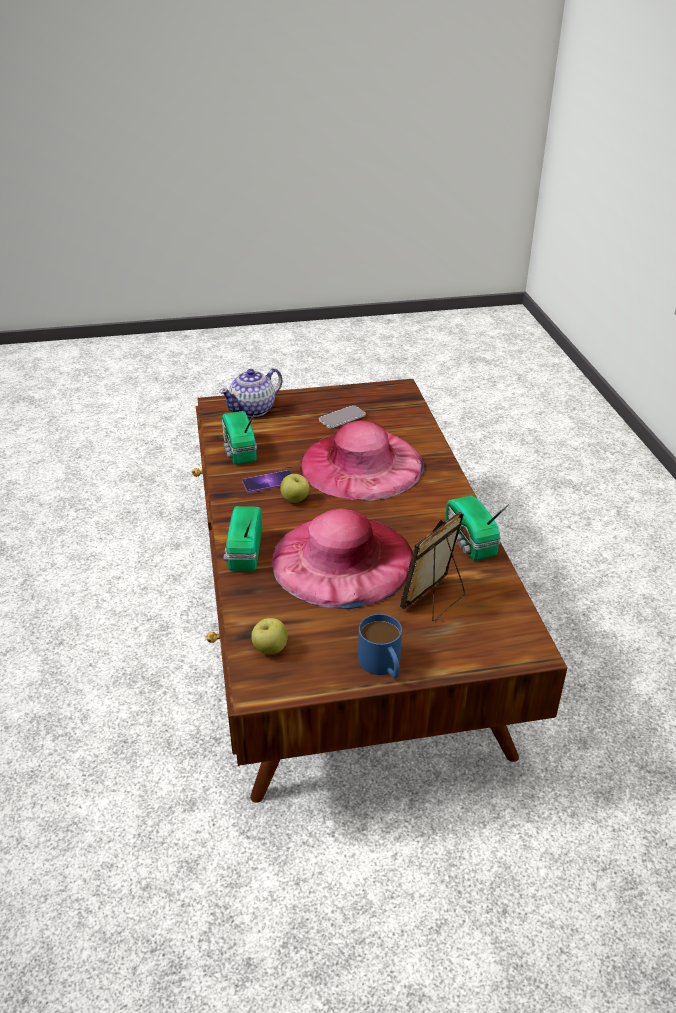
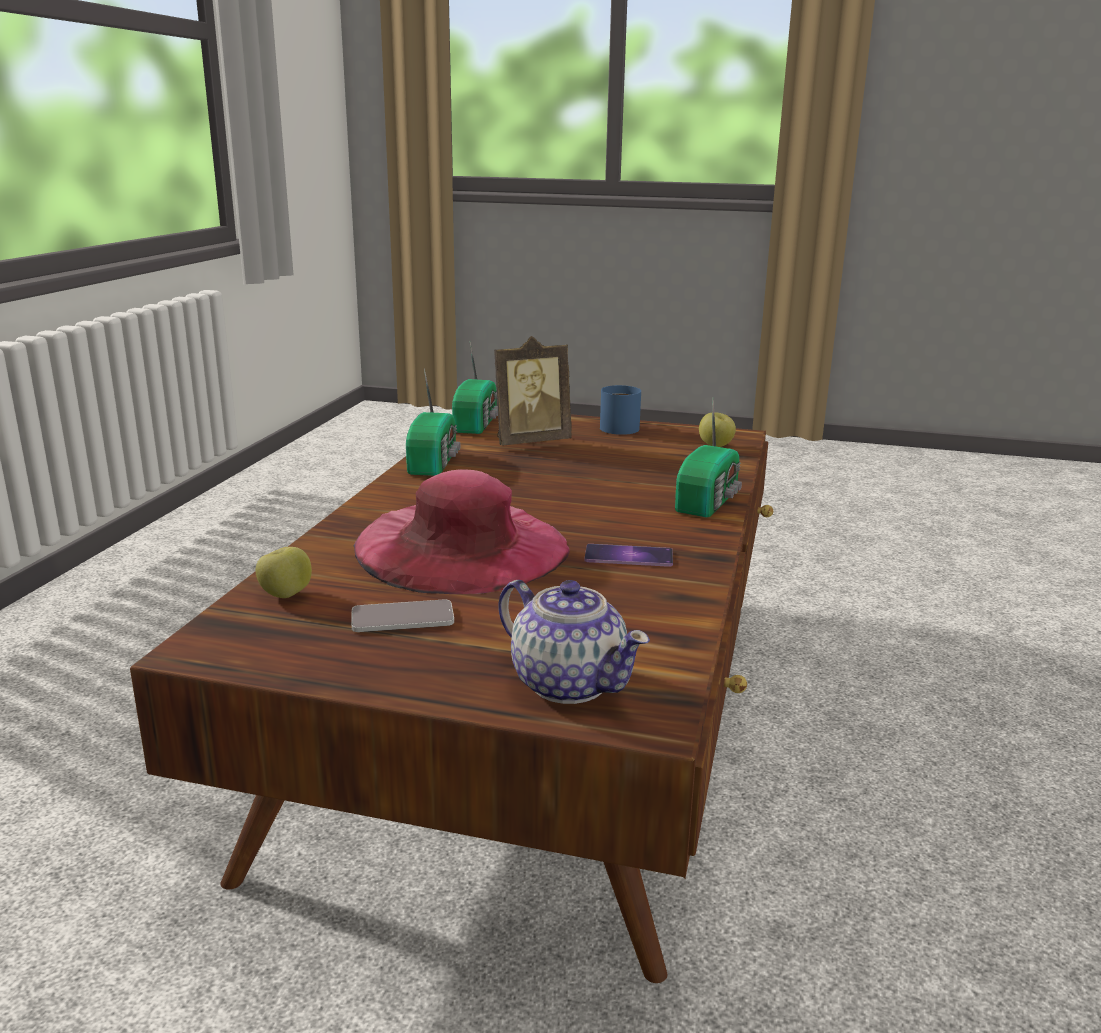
camera: 155 degrees left, 15 degrees down
teapot [219,368,282,417] -> teapot turned 60 degrees clockwise [498,580,650,704]
radio [222,411,257,465] -> radio moved to [452,343,498,434]
pink hat [272,509,413,609] -> none
apple [280,474,310,503] -> apple moved to [255,547,312,598]

